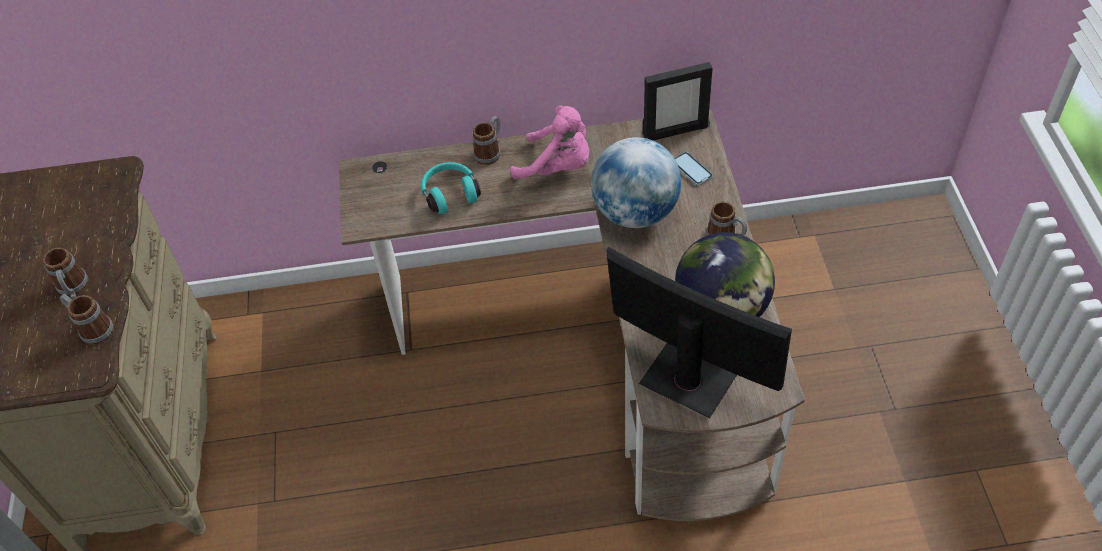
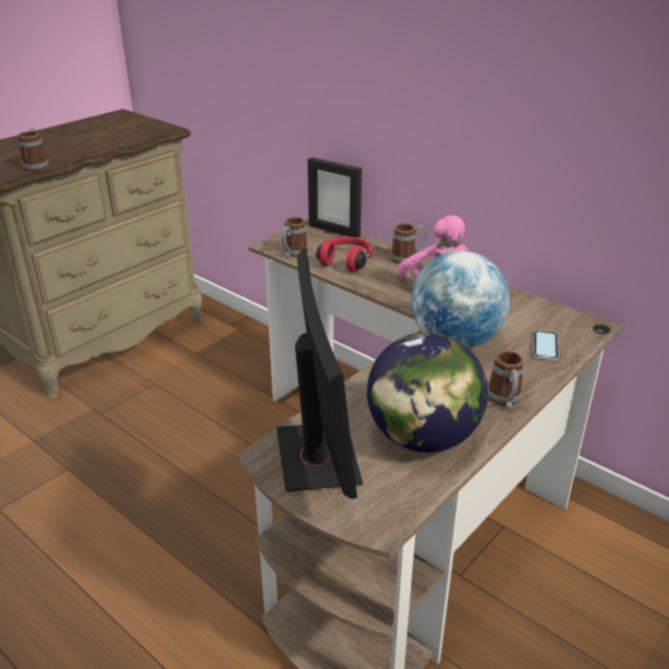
camera: 45 degrees right, 20 degrees down
mug [43,248,88,299] -> mug moved to [282,217,308,257]
turquoise headphones [420,162,481,214] -> red headphones [316,237,373,272]
picture frame [643,62,713,141] -> picture frame moved to [308,157,362,238]

